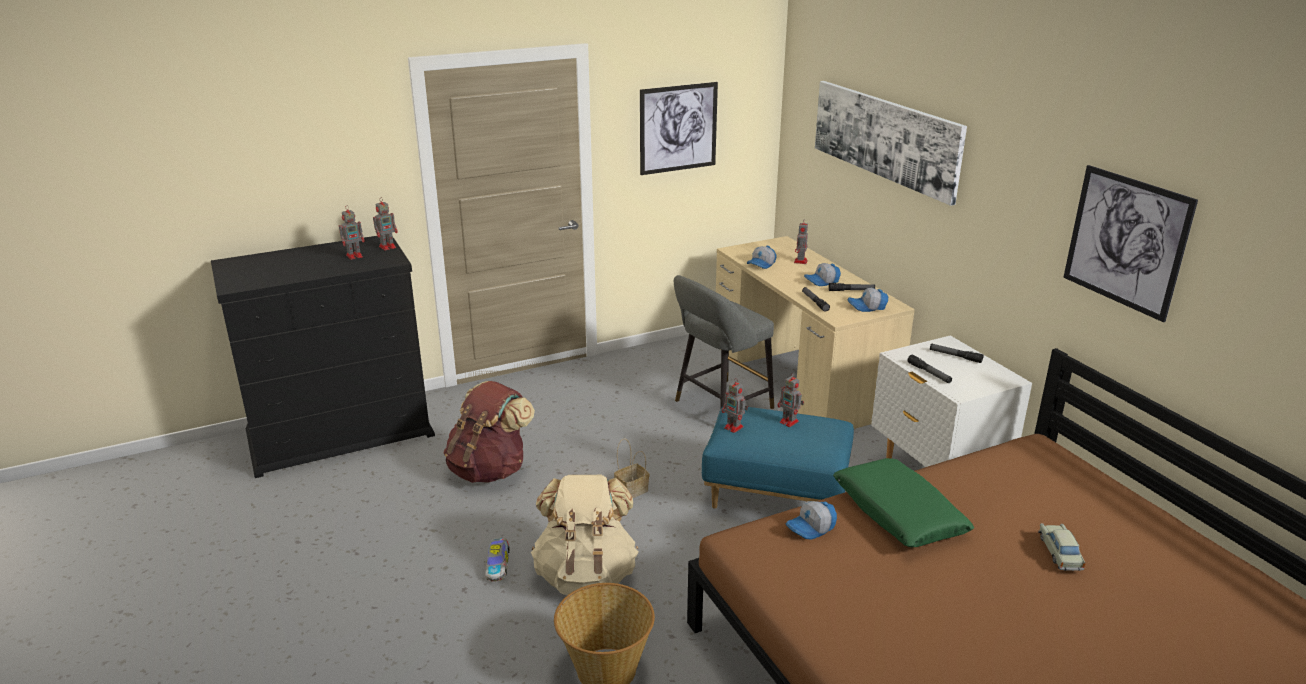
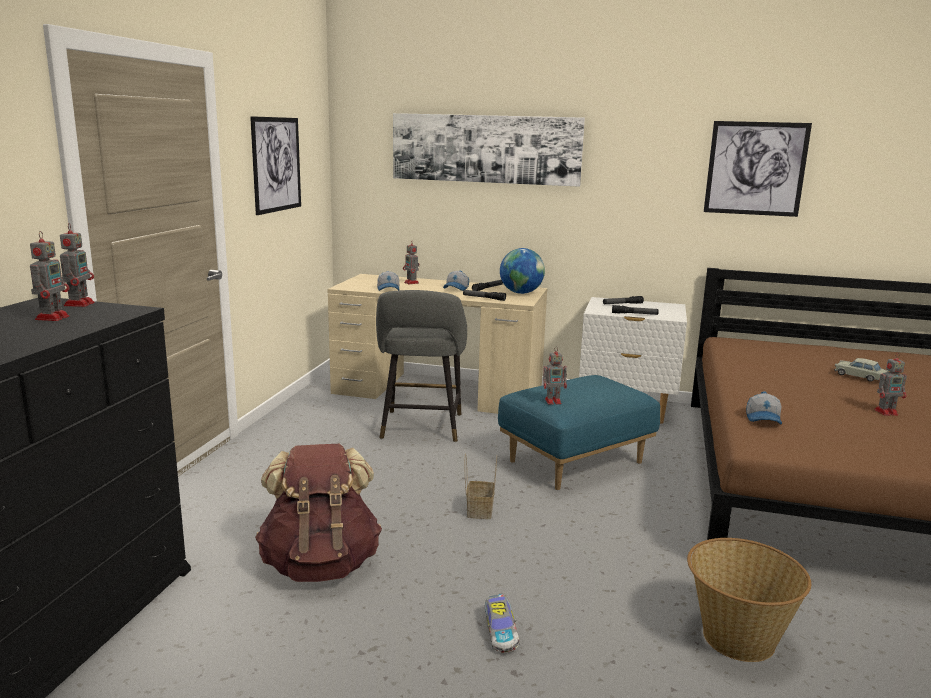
camera: 50 degrees left, 10 degrees down
toy car [485,538,510,582] -> toy car turned 45 degrees clockwise [485,594,519,653]
beige backpack [531,475,639,595] -> none
toy robot [777,373,804,427] -> toy robot moved to [874,353,907,416]
green pillow [833,458,974,547] -> none
cap [847,288,888,312] -> globe [500,248,545,294]

